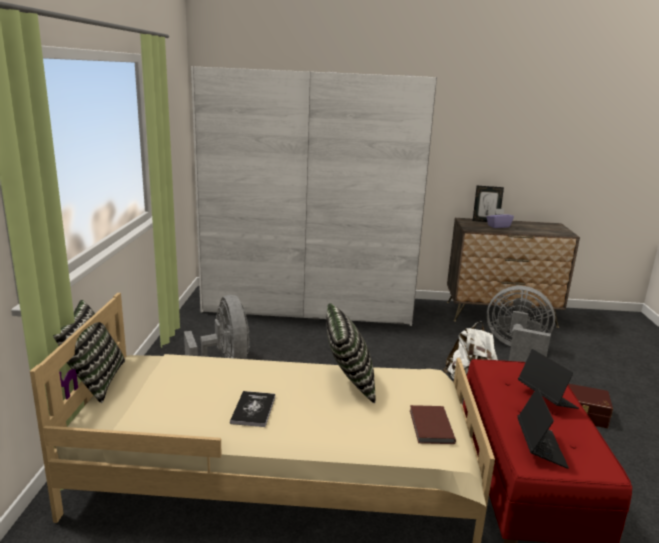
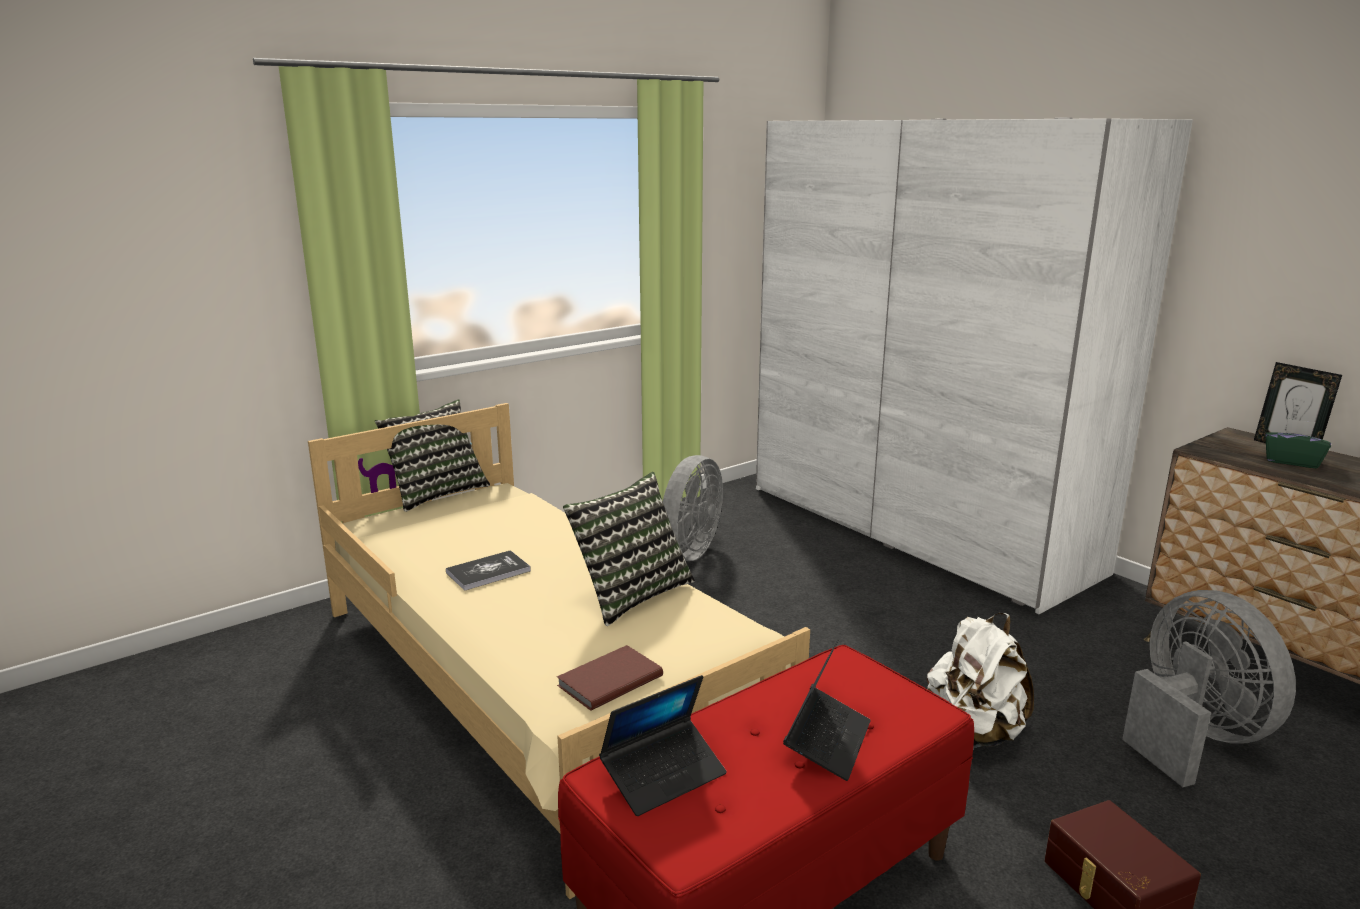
camera: 50 degrees right, 0 degrees up
purple tissue box [487,208,514,228] -> green tissue box [1265,419,1331,468]

